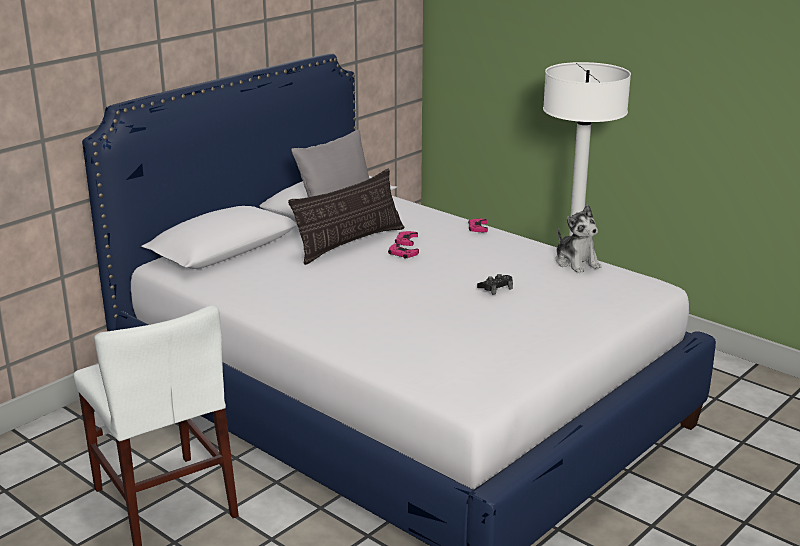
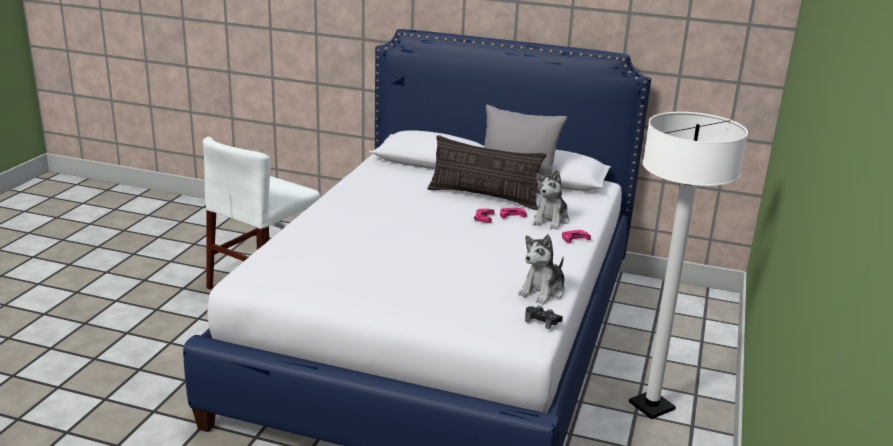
camera: 65 degrees right, 0 degrees up
black game controller [477,274,513,295] -> black game controller moved to [525,306,563,329]
none -> plush toy [533,170,569,230]

